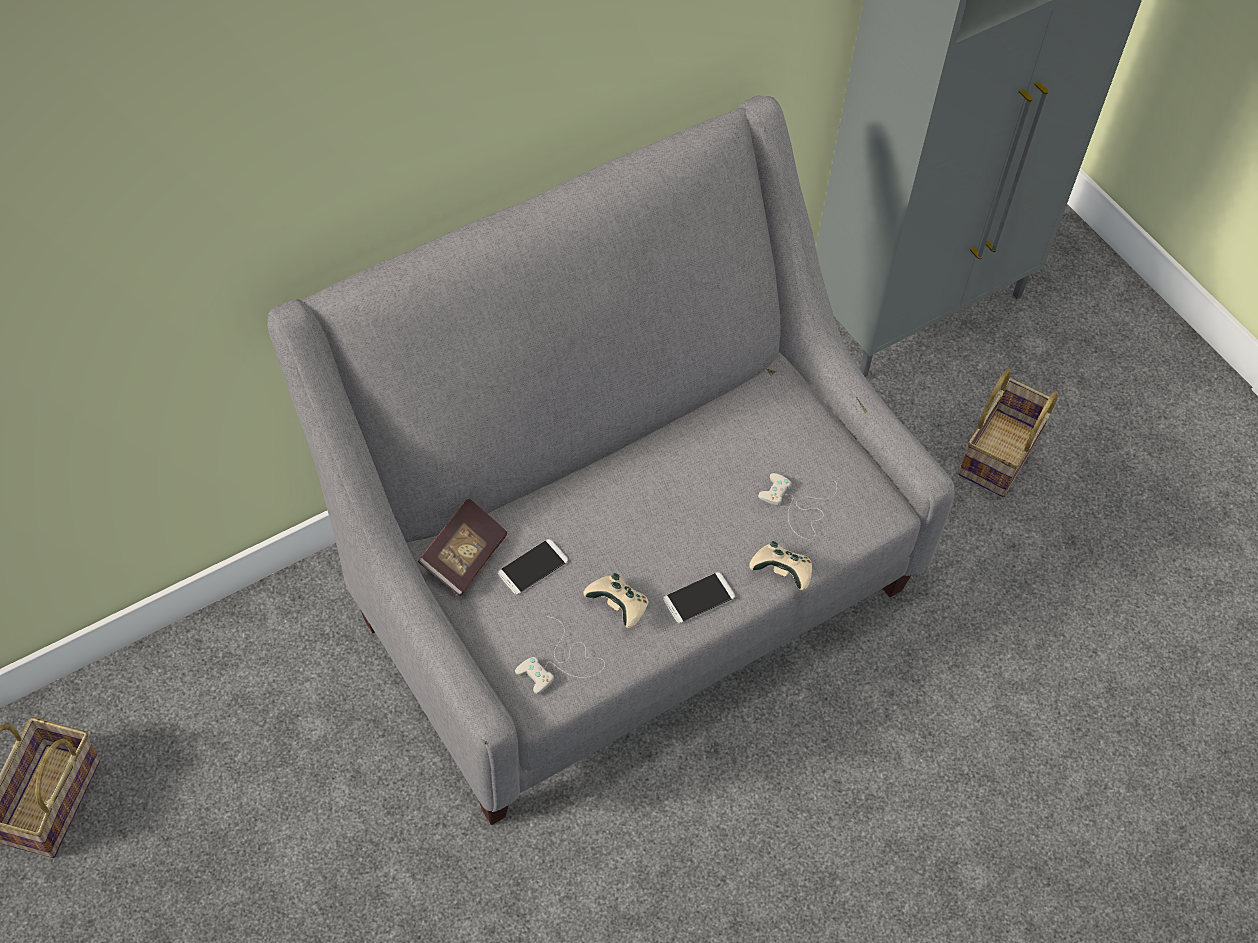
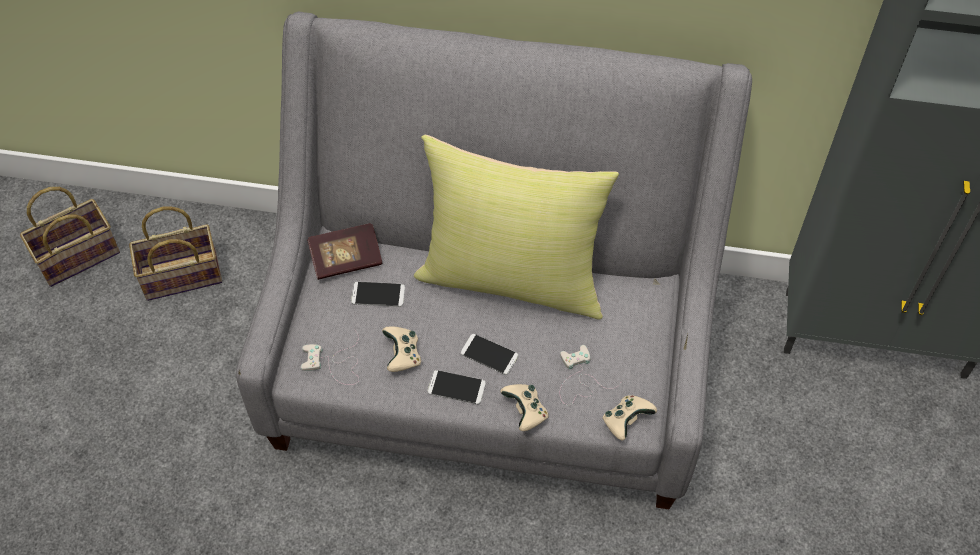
camera: 45 degrees right, 0 degrees up
basket [958,369,1058,497] -> basket moved to [129,206,222,301]
none -> yellow pillow [414,135,619,320]
none -> phone [461,334,519,375]
none -> beige game controller [603,395,657,440]

